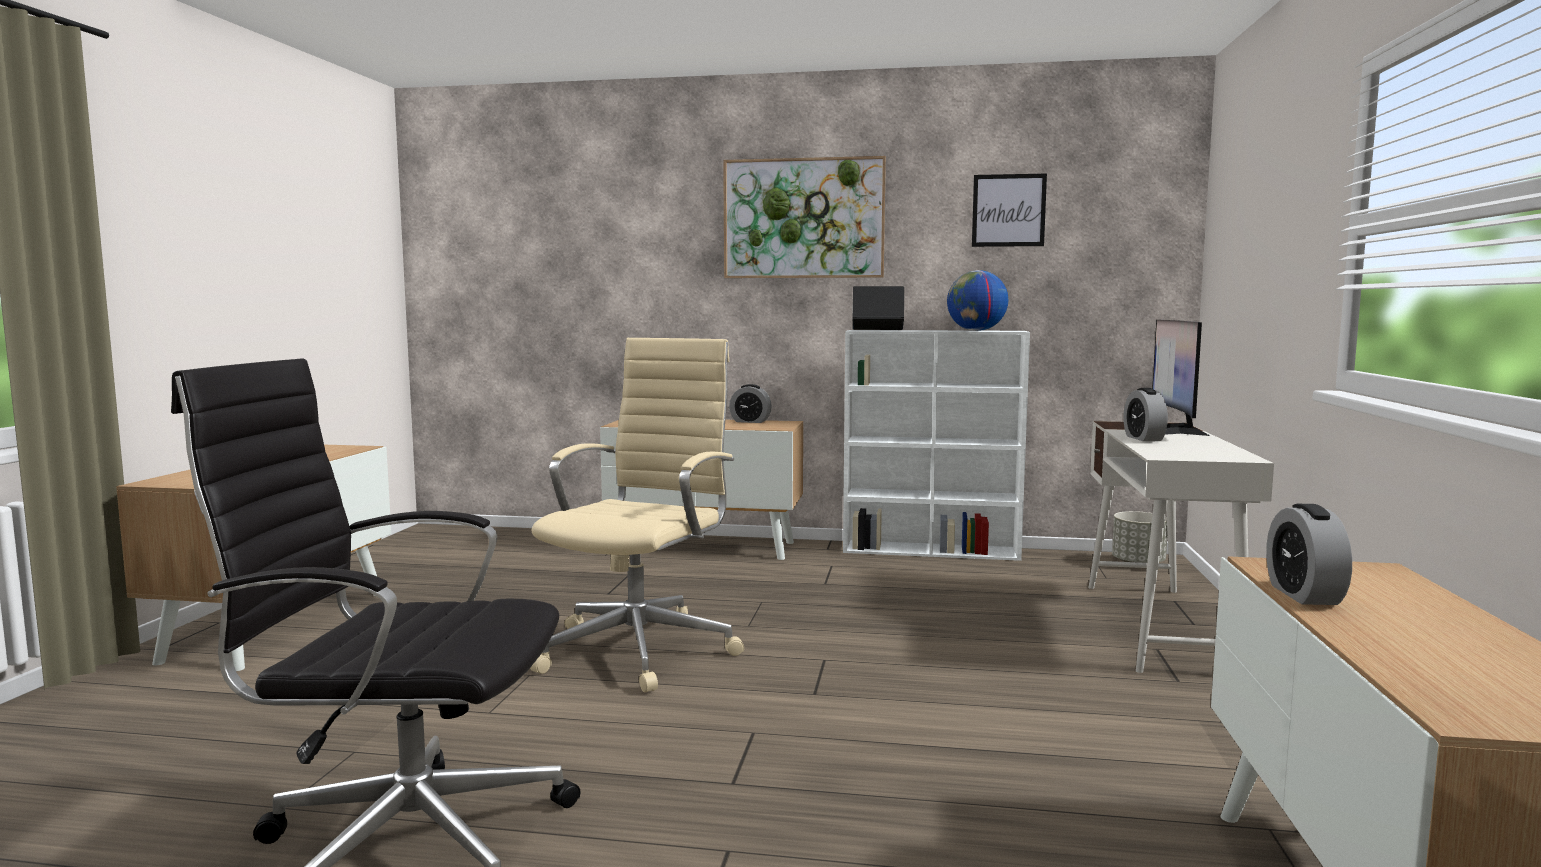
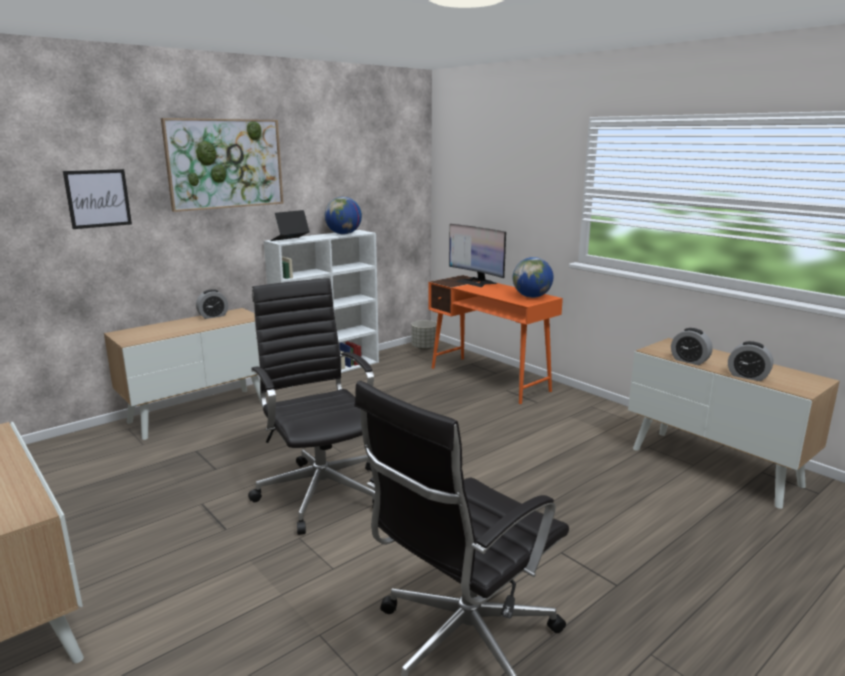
camera: 50 degrees left, 10 degrees up
beige office chair [530,338,744,693] -> black office chair [248,278,375,535]
picture [972,174,1047,247] -> picture moved to [63,169,132,229]
white desk [1088,421,1274,673] -> orange desk [428,275,563,404]
alarm clock [1123,388,1168,441] -> alarm clock moved to [728,341,773,381]
none -> globe [513,257,553,298]

